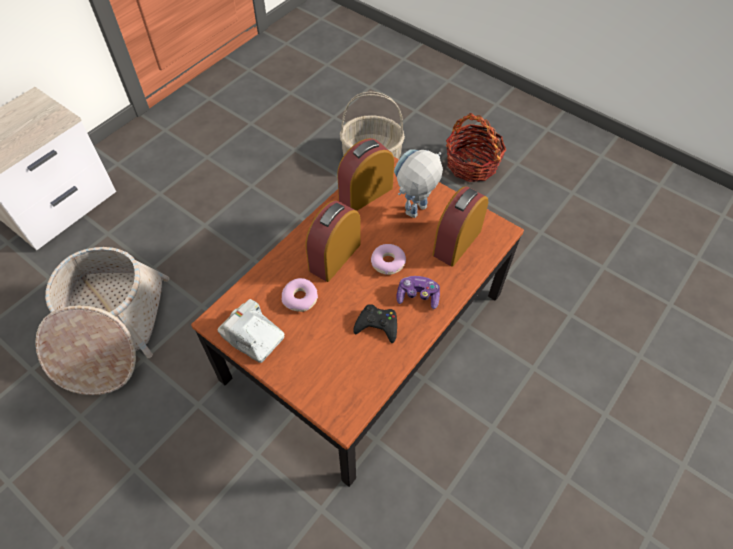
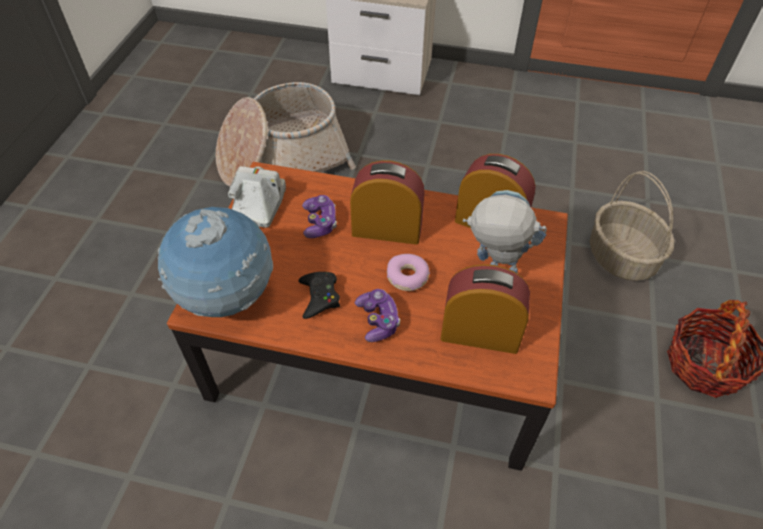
camera: 65 degrees right, 5 degrees down
donut [282,278,318,312] -> game controller [302,195,337,238]
none -> globe [158,207,273,317]

